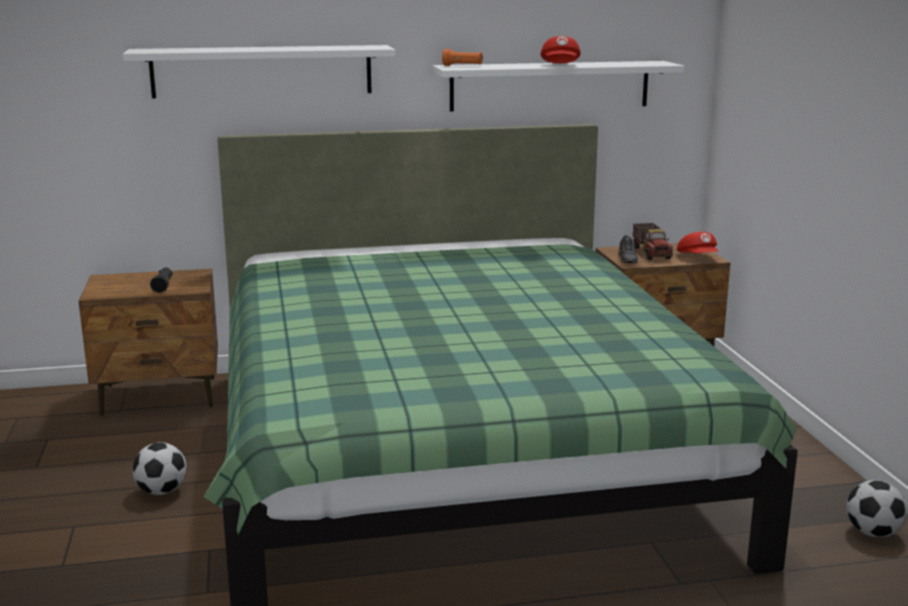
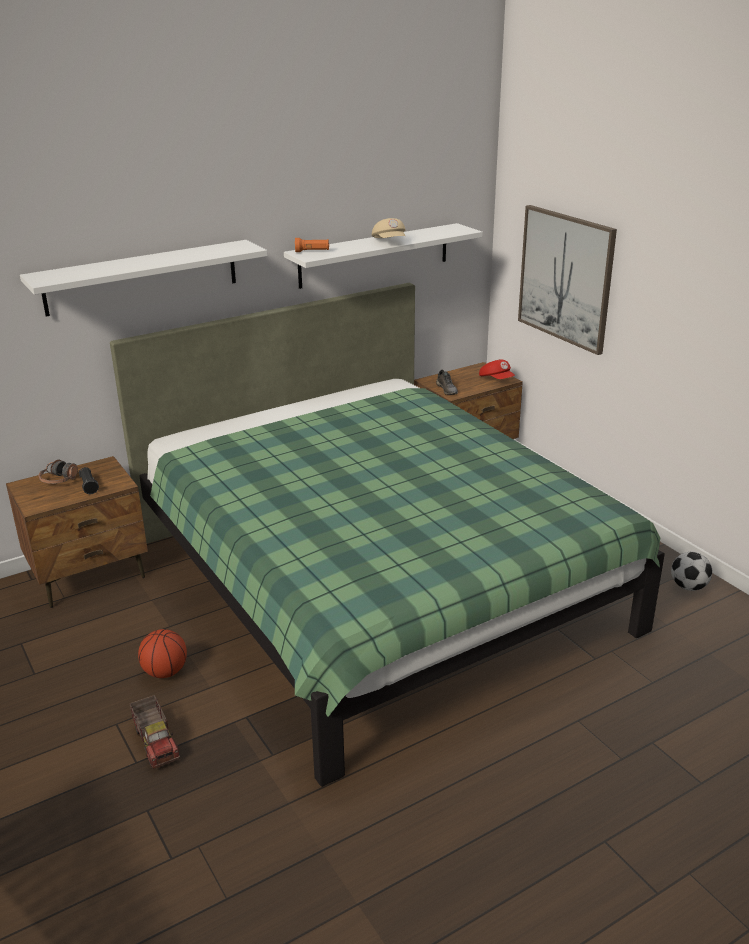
camera: 20 degrees left, 10 degrees up
football [133,442,186,495] -> basketball [138,629,187,678]
red cap [541,36,581,64] -> beige cap [372,218,406,238]
toy truck [633,223,673,260] -> toy truck moved to [130,695,180,769]
none -> headphones [39,460,78,484]
none -> picture [518,205,617,355]

